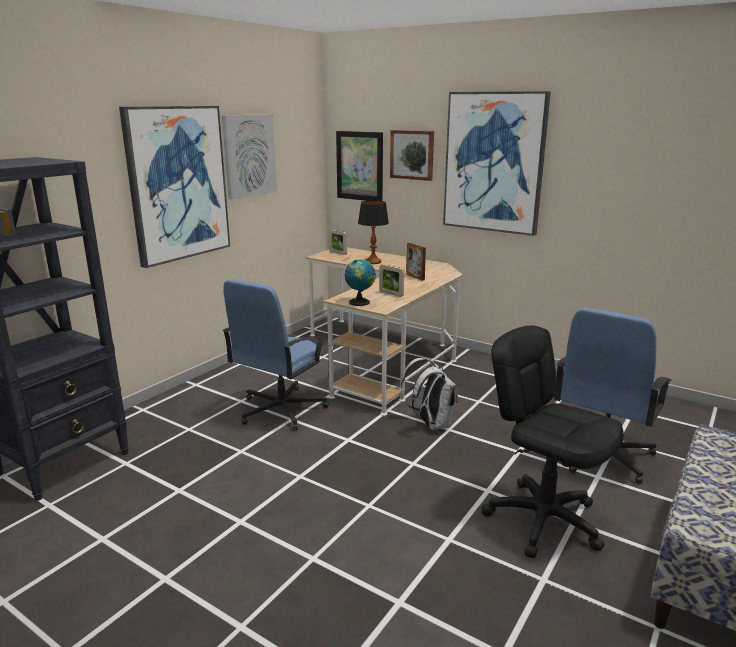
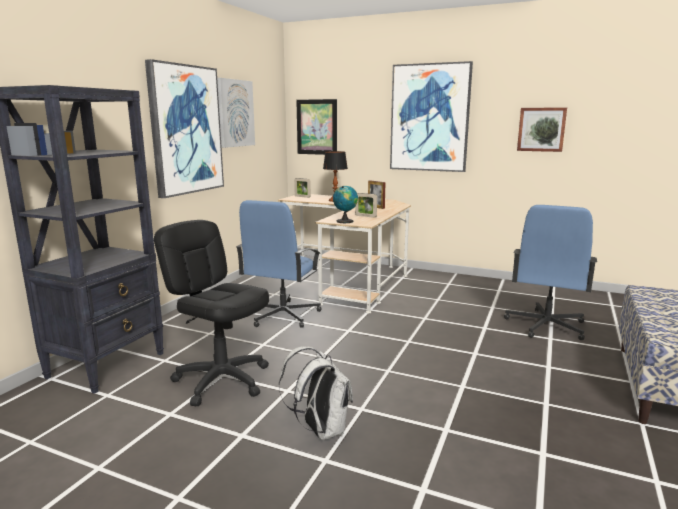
camera: 10 degrees left, 5 degrees down
picture [390,130,434,181] -> picture moved to [517,107,567,152]
white backpack [401,358,458,430] -> white backpack moved to [279,346,353,440]
black office chair [482,326,624,558] -> black office chair moved to [154,220,269,407]

